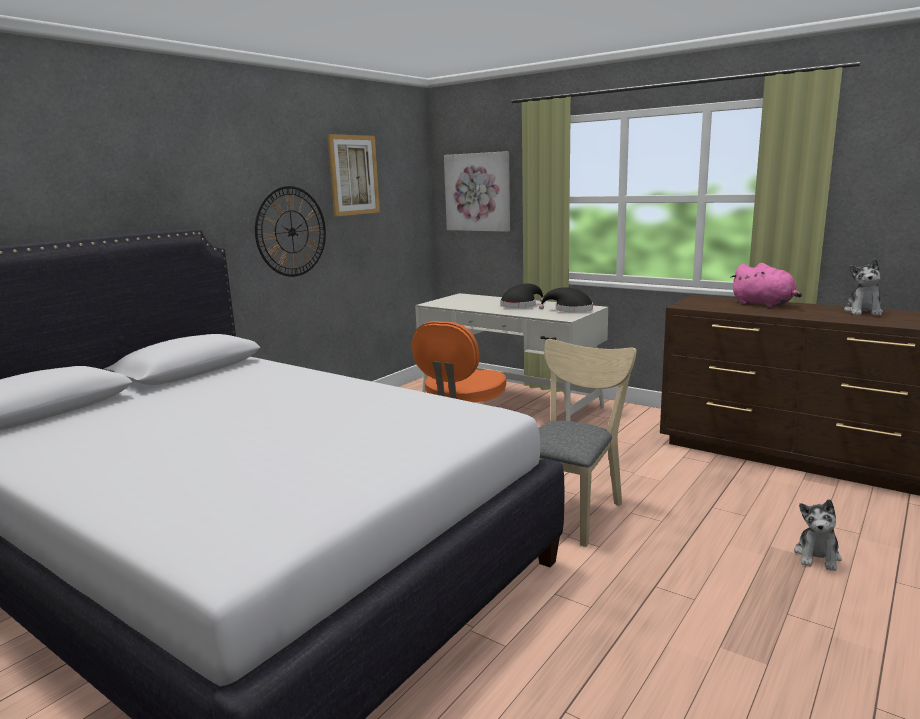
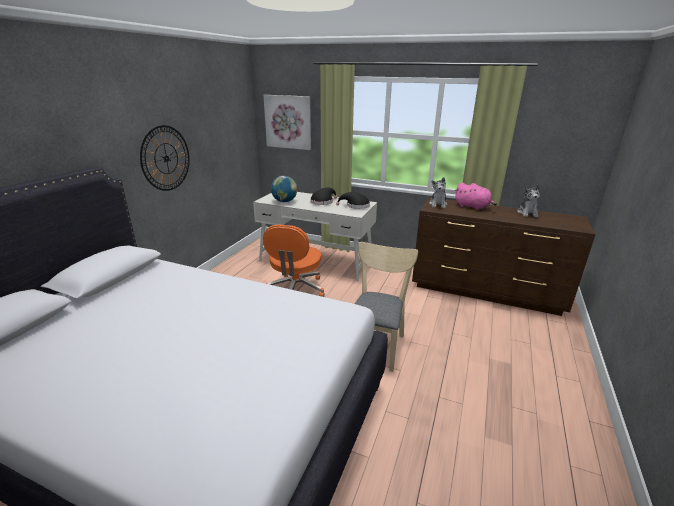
camera: 15 degrees left, 10 degrees up
picture [327,134,380,216] -> none
plush toy [794,499,842,571] -> plush toy moved to [429,177,447,208]
none -> globe [271,176,297,202]

